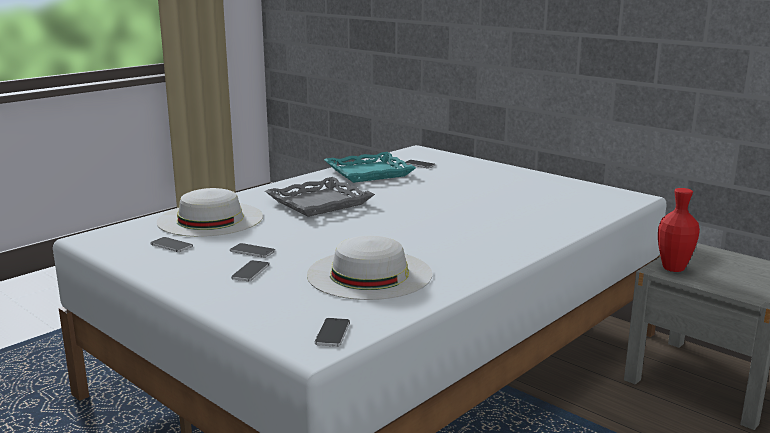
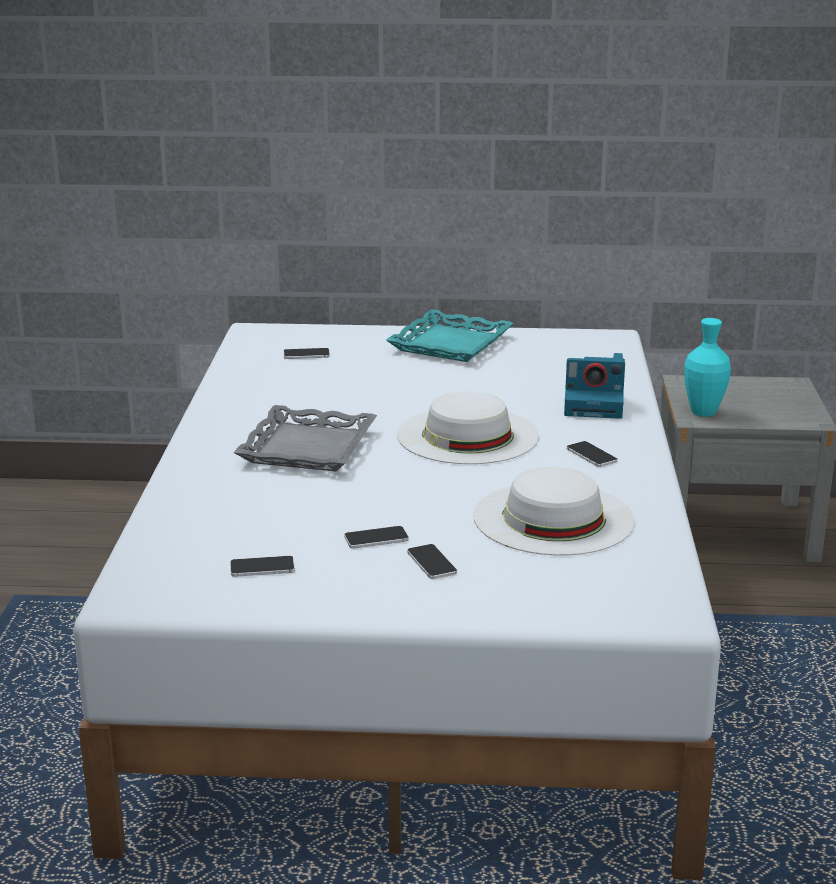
camera: 40 degrees left, 5 degrees up
white hat [157,188,263,237] -> white hat moved to [397,391,539,464]
phone [315,318,350,347] -> phone moved to [567,441,618,467]
turquoise tray [324,152,416,183] -> turquoise tray moved to [386,309,513,362]
red vase [658,188,700,272] -> turquoise vase [684,318,731,417]
none -> camera [564,353,625,419]

